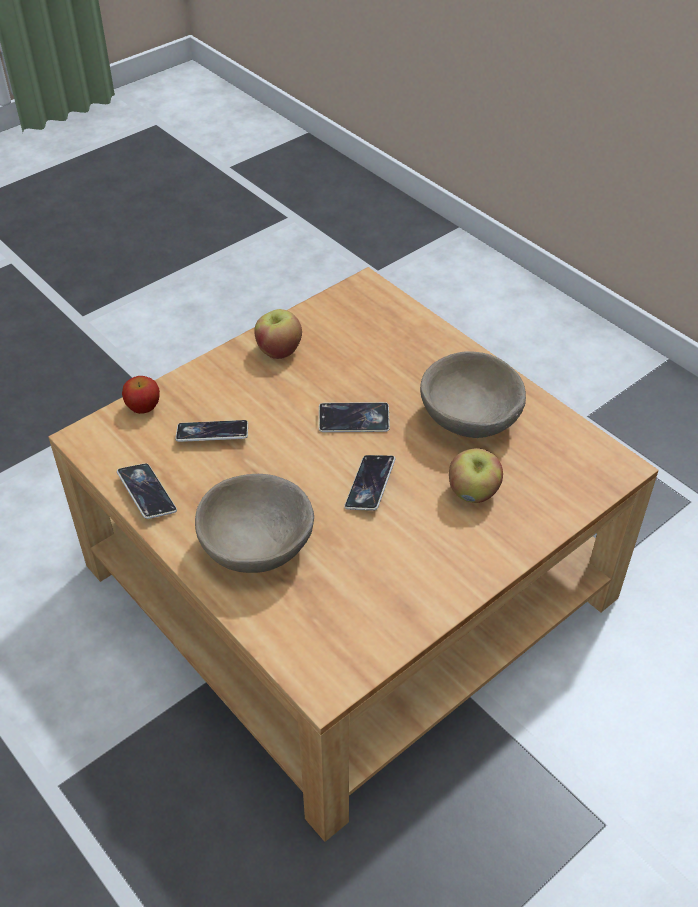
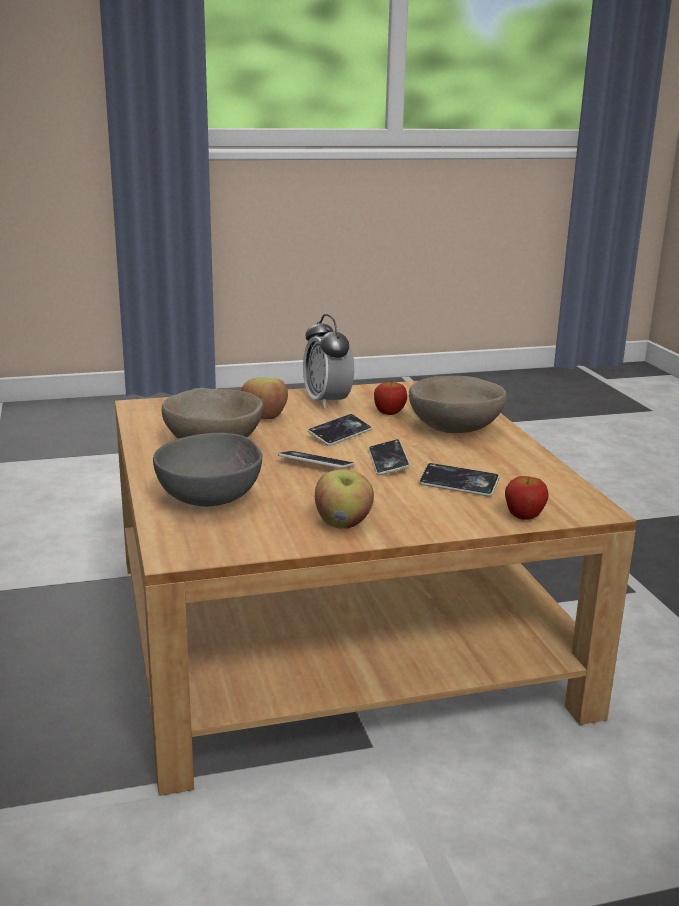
camera: 155 degrees left, 25 degrees down
phone [117,463,177,519] -> phone moved to [369,439,410,475]
none -> grey bowl [153,433,262,506]
none -> alarm clock [303,314,354,409]
none -> apple [374,382,407,415]

